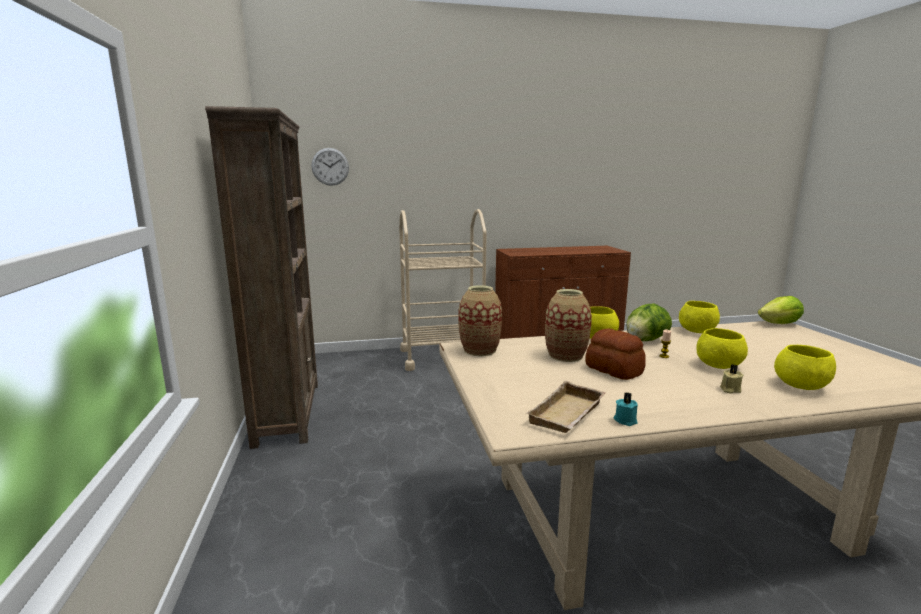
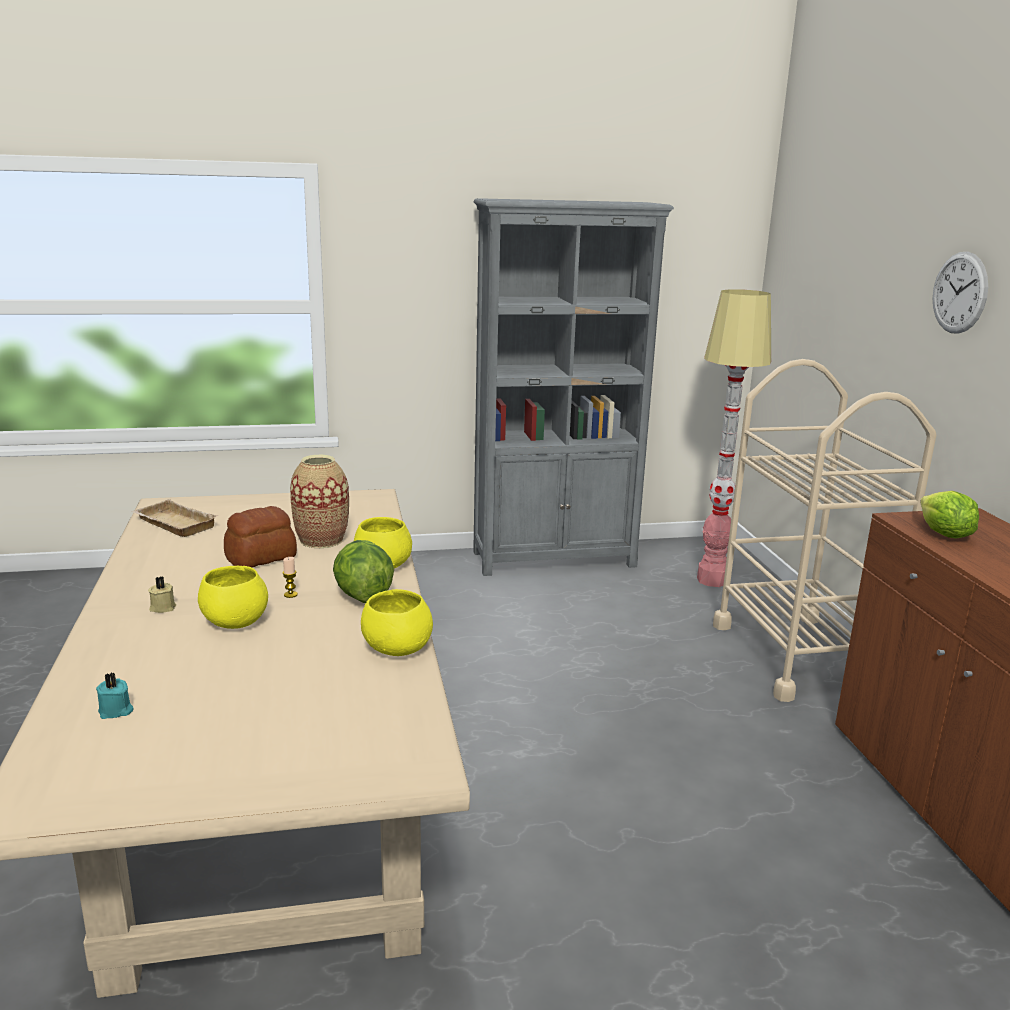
camera: 90 degrees right, 5 degrees up
brown bookcase [205,106,318,449] -> grey bookcase [473,198,674,576]
wall clock [311,148,349,186] -> wall clock moved to [933,252,988,334]
vase [458,285,502,356] -> none
turquoise candle [614,392,638,426] -> turquoise candle moved to [96,673,133,719]
lettuce [758,296,804,324] -> lettuce moved to [920,491,979,539]
yellow bowl [774,345,836,390] -> none
none -> floor lamp [697,289,771,587]

